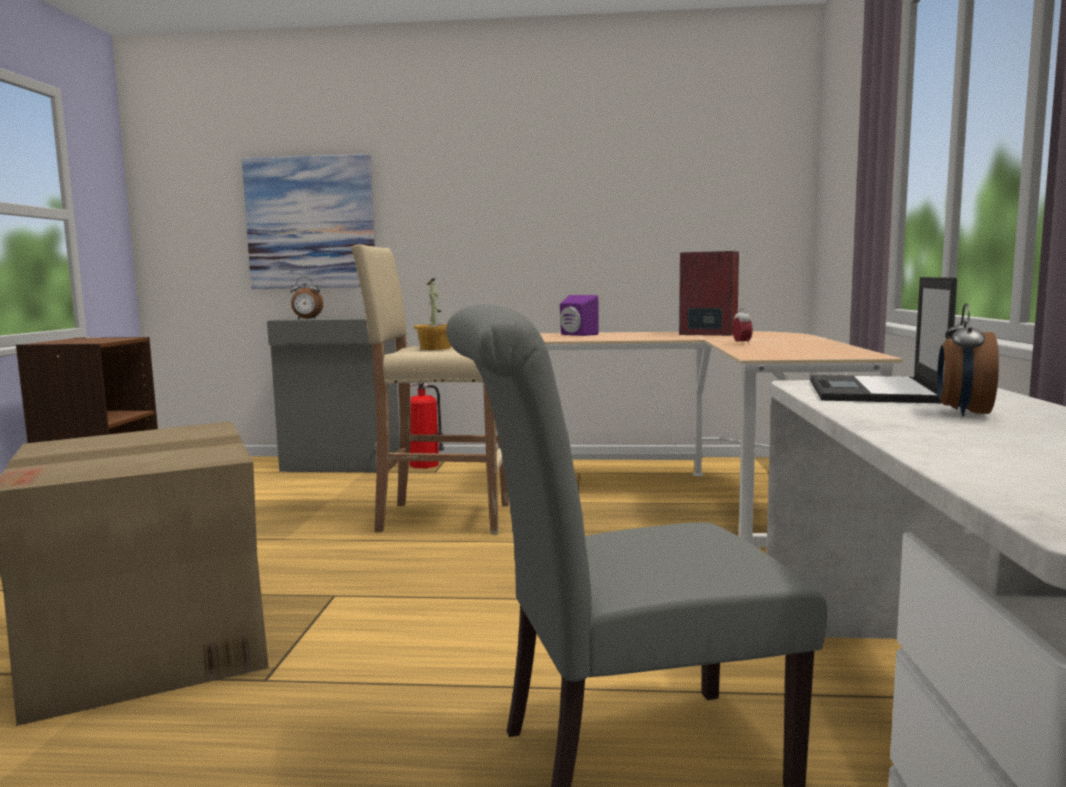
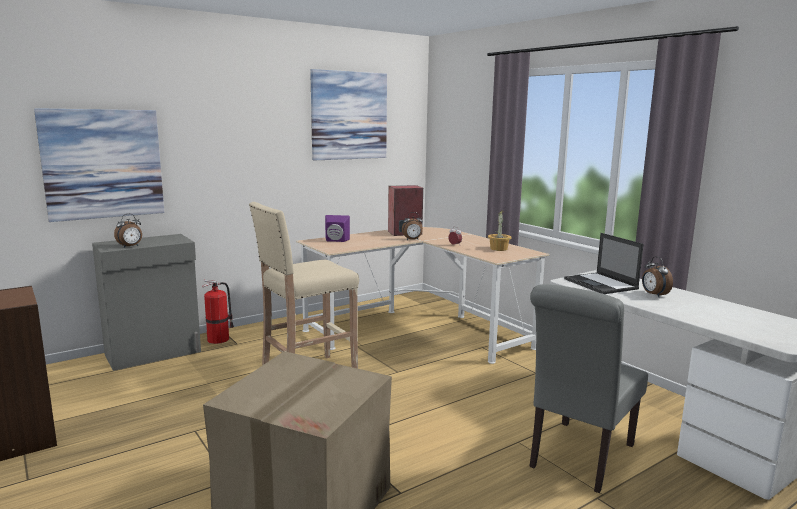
camera: 40 degrees left, 5 degrees up
potted plant [414,278,451,350] -> potted plant moved to [488,210,511,251]
none -> picture [310,69,387,160]
none -> alarm clock [402,212,423,240]

